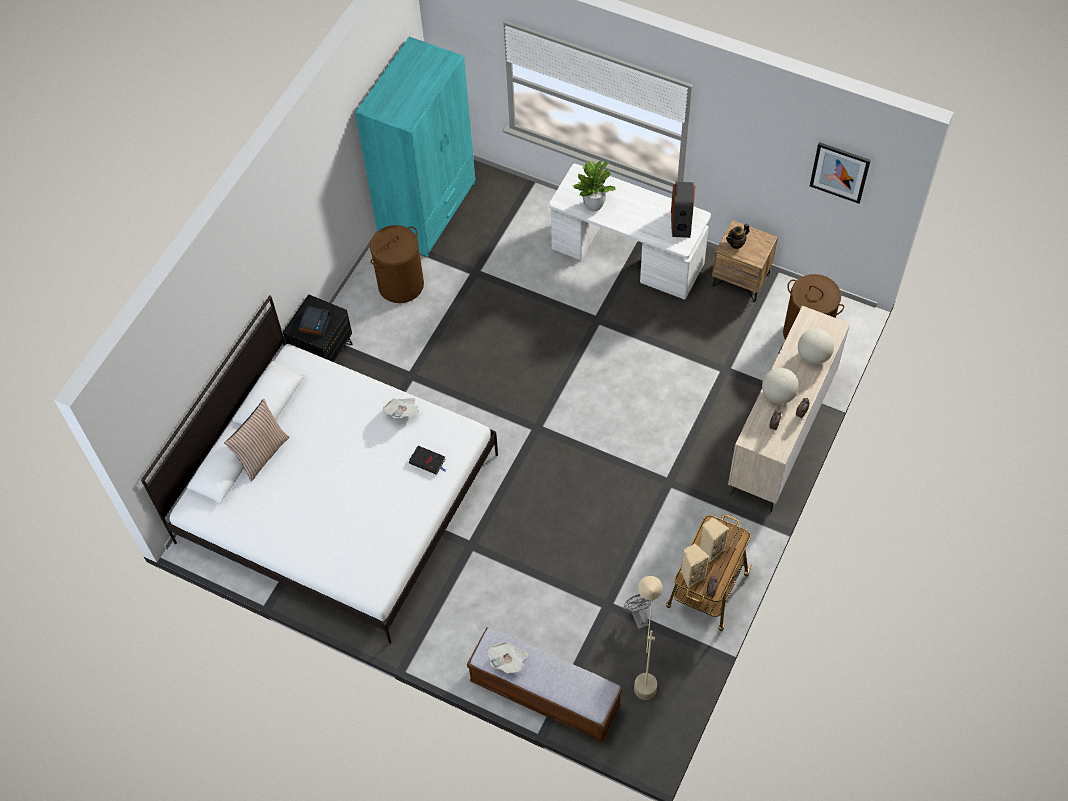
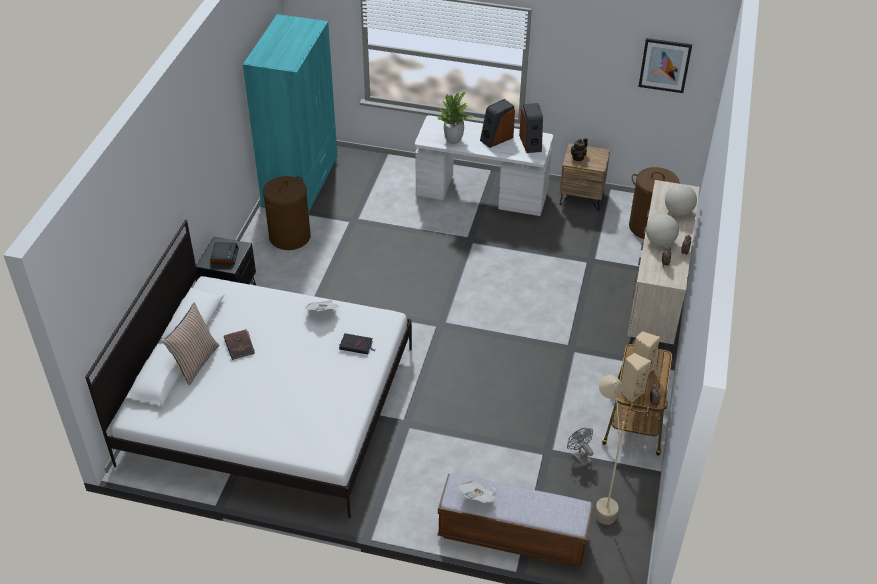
camera: 15 degrees left, 15 degrees down
none -> brown book [224,329,255,360]
none -> speaker [480,99,515,148]

